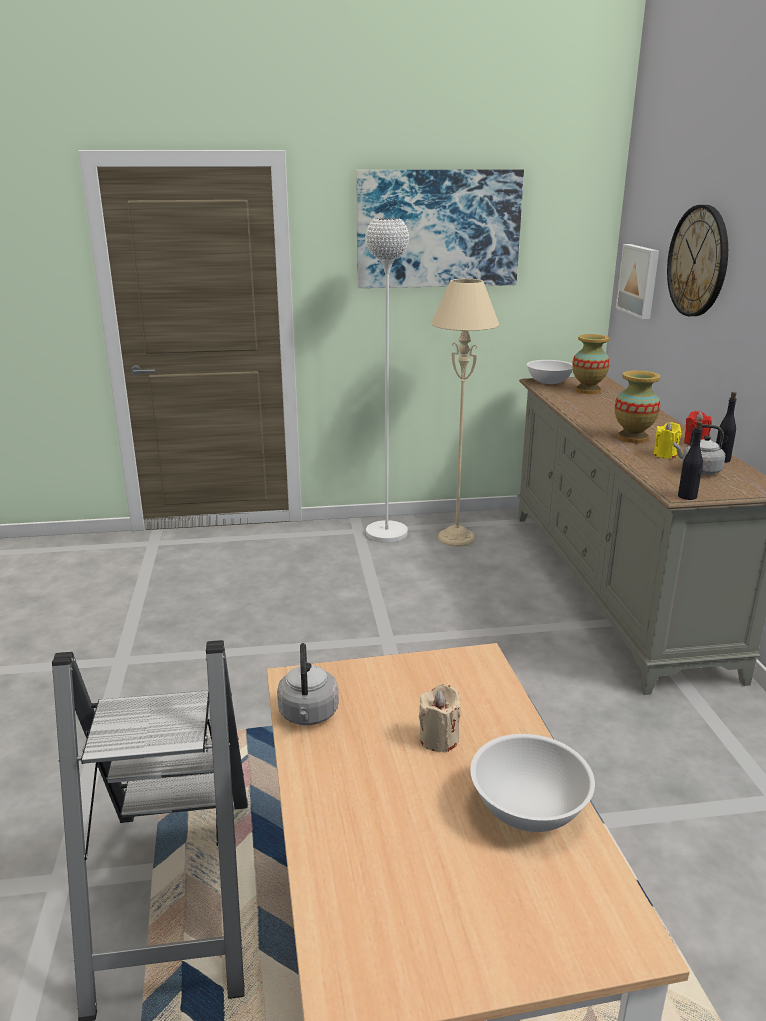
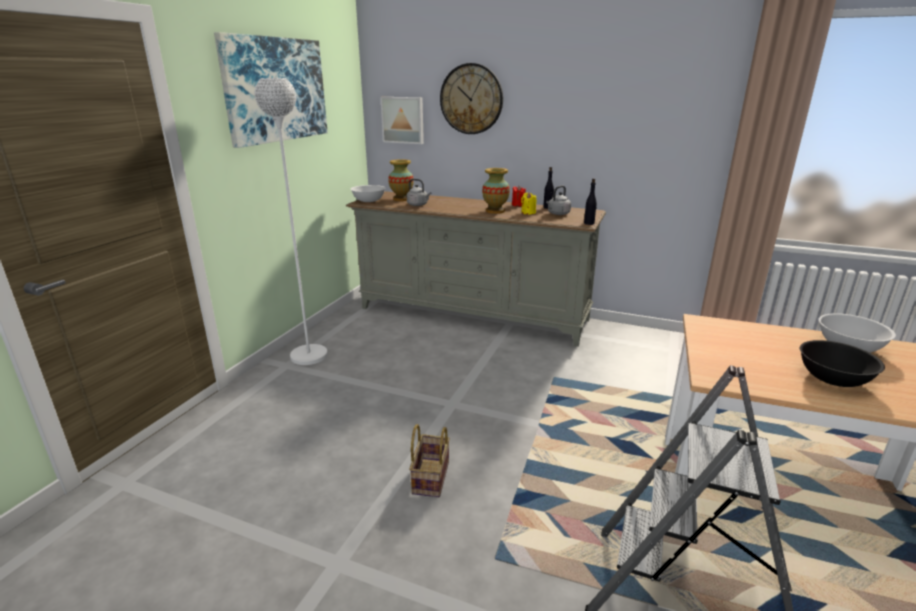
camera: 60 degrees left, 0 degrees up
grey kettle [277,643,339,725] -> grey kettle moved to [407,179,431,206]
beige candle [419,684,461,752] -> none
beige floor lamp [431,279,499,547] -> none
none -> basket [409,424,450,497]
none -> black bowl [800,340,885,387]

